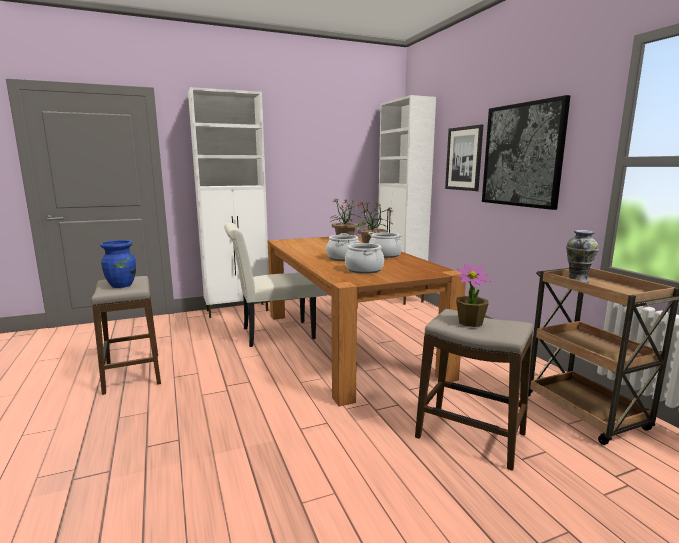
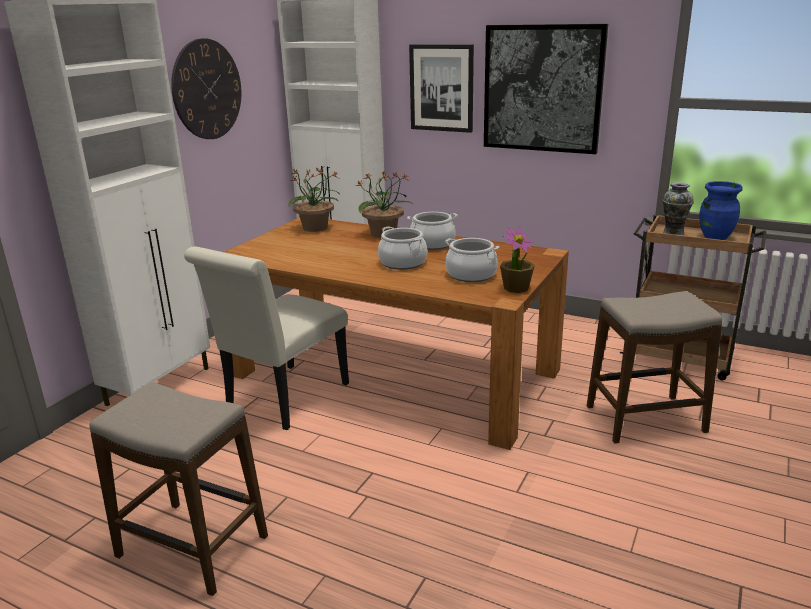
camera: 40 degrees left, 10 degrees up
blue vase [100,240,136,288] -> blue vase moved to [699,181,743,240]
potted plant [456,264,491,327] -> potted plant moved to [500,227,535,293]
none -> wall clock [171,38,241,139]

